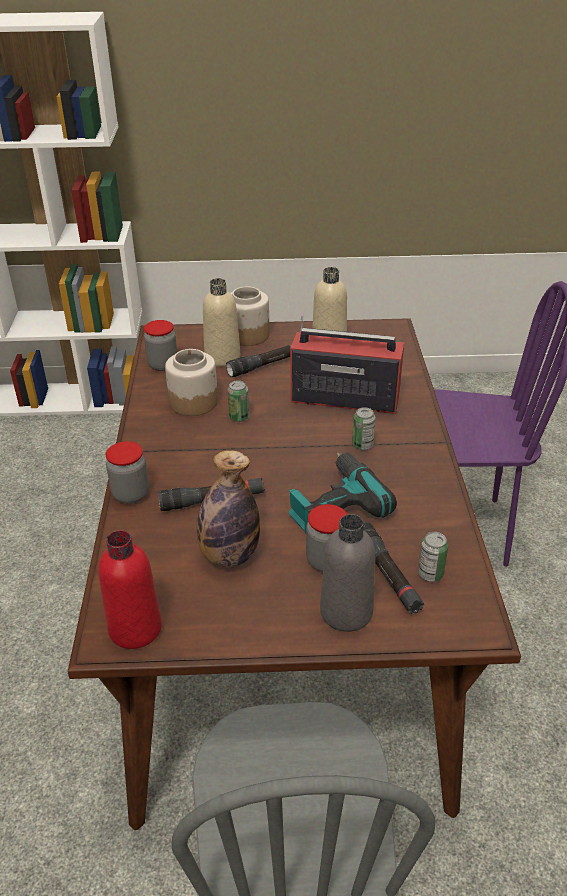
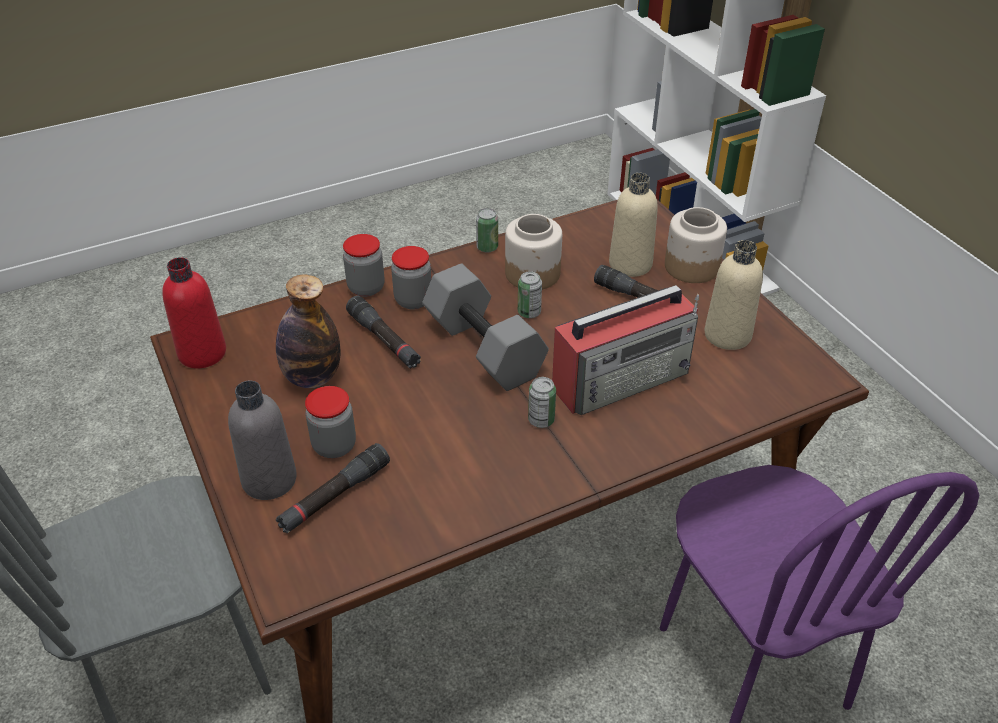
camera: 65 degrees right, 5 degrees up
jar [144,320,177,371] -> jar moved to [391,246,432,310]
power drill [288,453,397,534] -> none
radio [290,315,404,414] -> radio turned 75 degrees clockwise [552,285,699,415]
can [418,532,448,582] -> can moved to [476,208,498,253]
none -> grey dumbbell [422,264,549,391]

